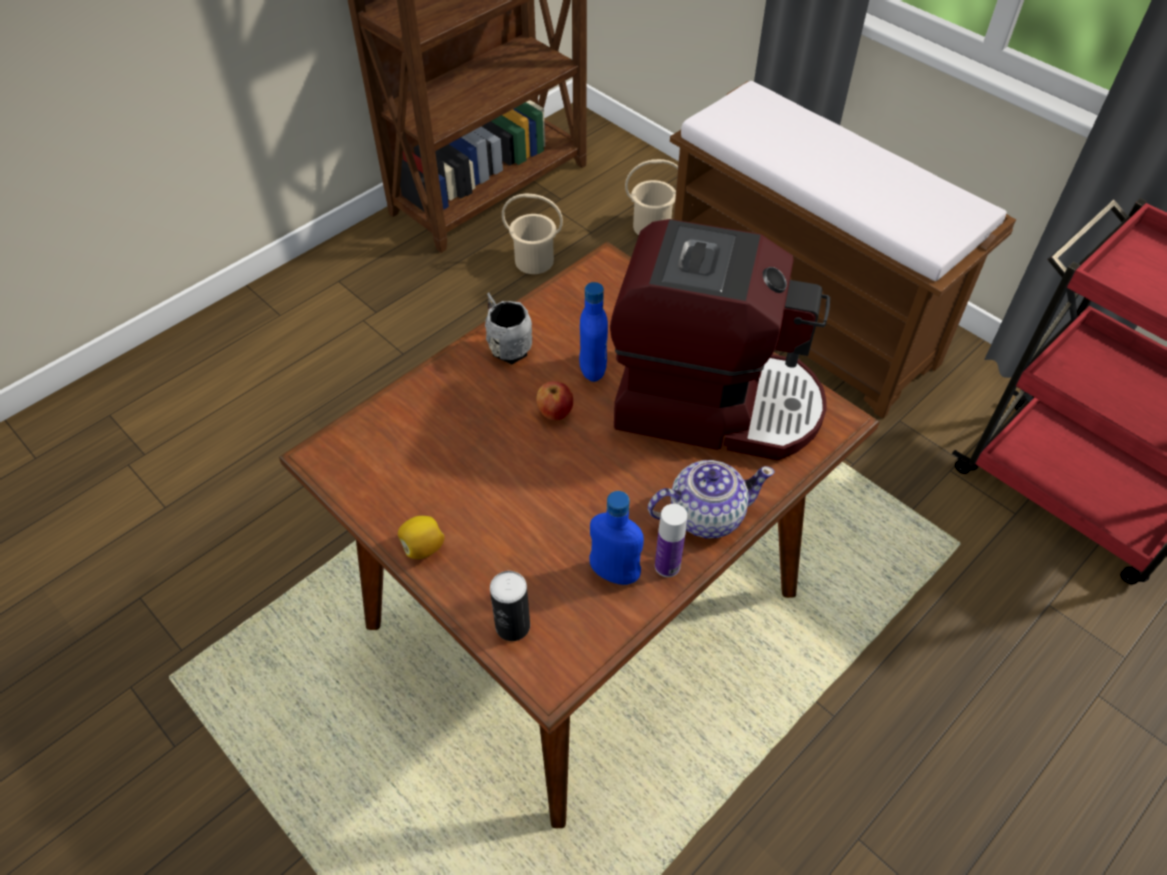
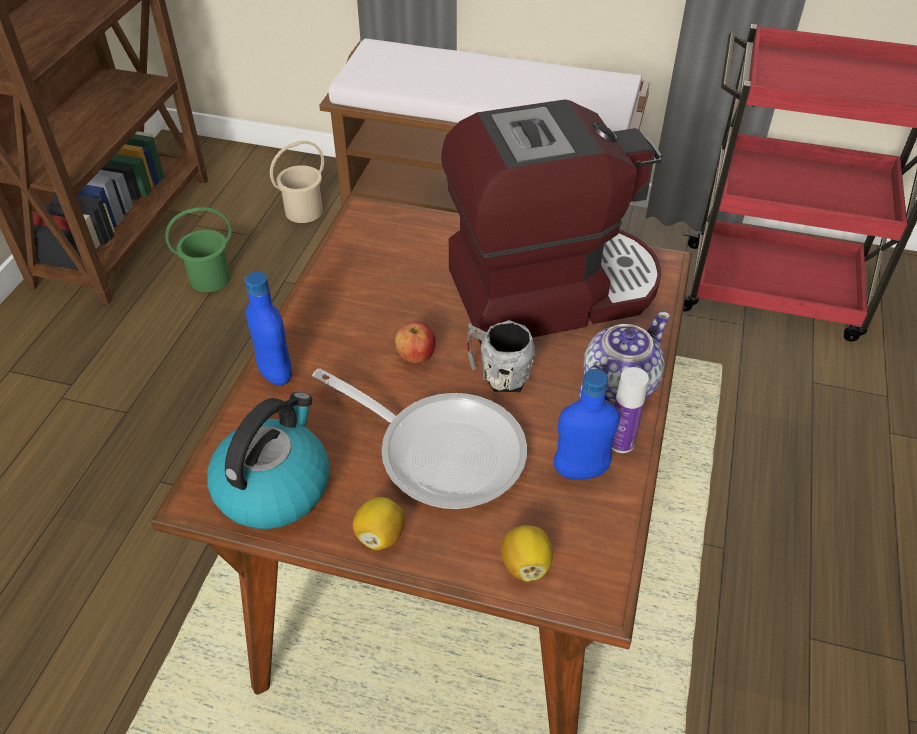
camera: 30 degrees left, 5 degrees down
grey mug [485,293,532,365] -> grey mug moved to [467,320,535,392]
can [490,571,530,641] -> lemon [500,525,553,582]
beige bucket [502,193,563,274] -> green bucket [165,207,231,292]
blue bottle [579,282,608,382] -> blue bottle moved to [245,272,292,385]
none -> kettle [207,392,330,529]
none -> frying pan [312,368,527,509]

